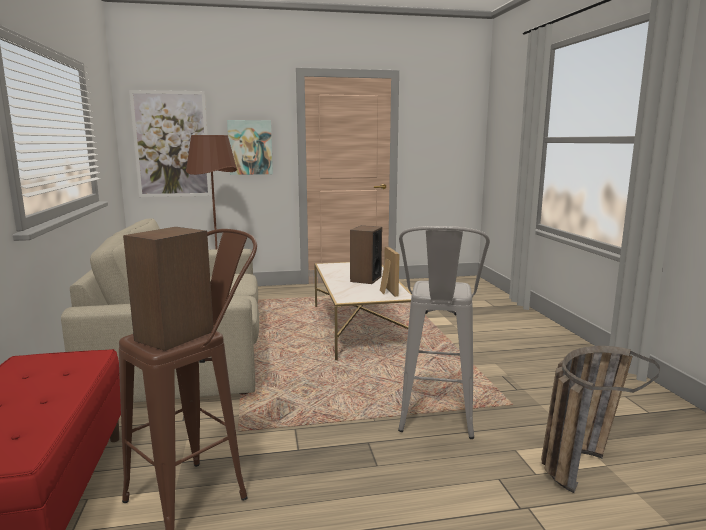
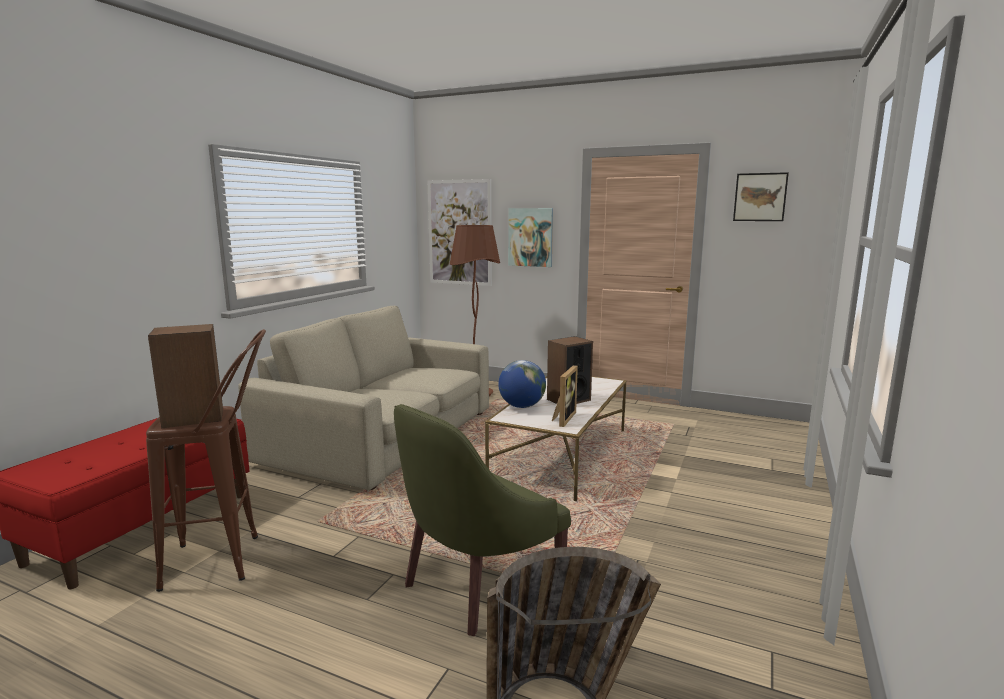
camera: 35 degrees right, 0 degrees up
grey stool [398,226,490,439] -> green armchair [394,404,571,636]
none -> globe [498,360,546,408]
none -> picture [733,172,789,221]

